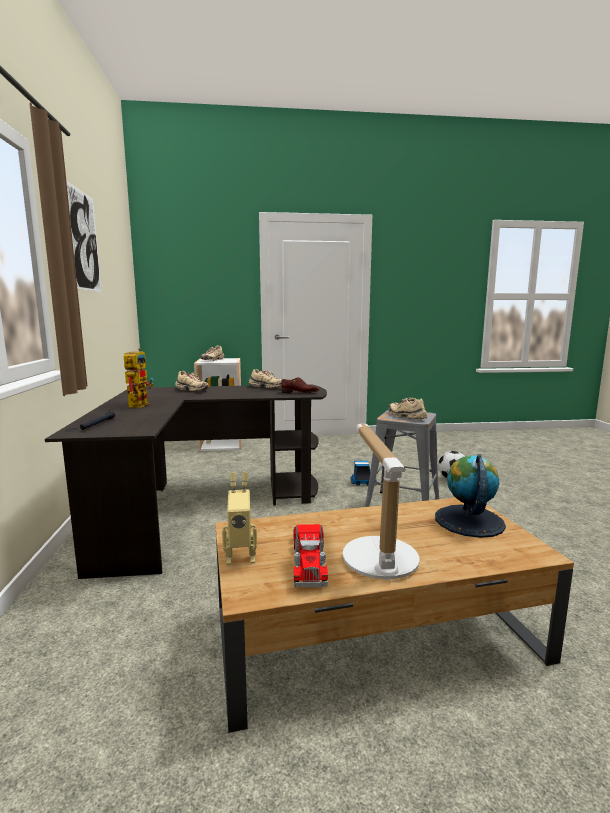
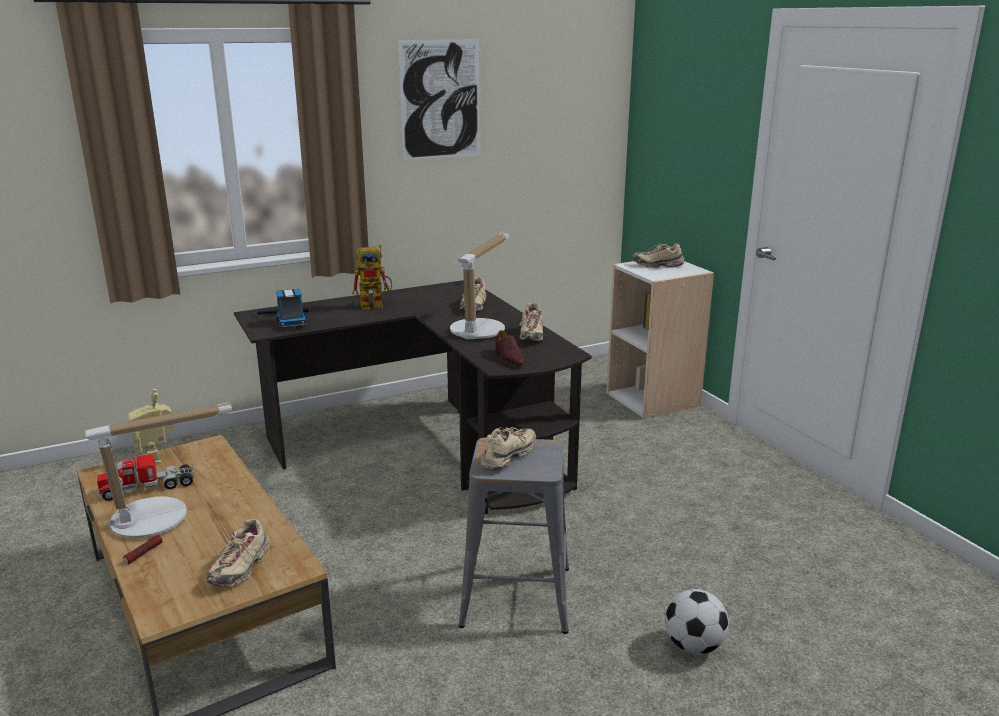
camera: 70 degrees right, 10 degrees up
toy truck [350,461,377,486] -> toy truck moved to [276,289,307,328]
globe [435,454,506,538] -> beige shoe [207,519,270,587]
none -> flashlight [123,535,162,564]
none -> table lamp [450,233,509,339]

